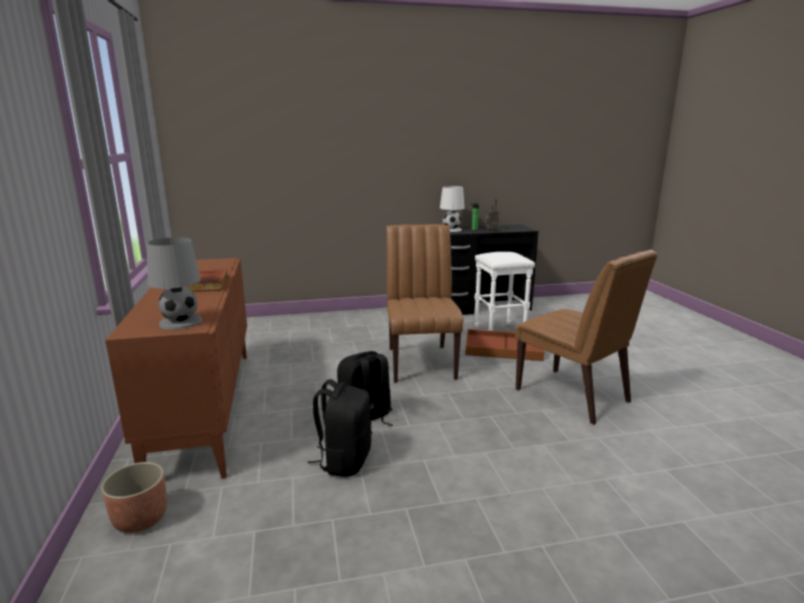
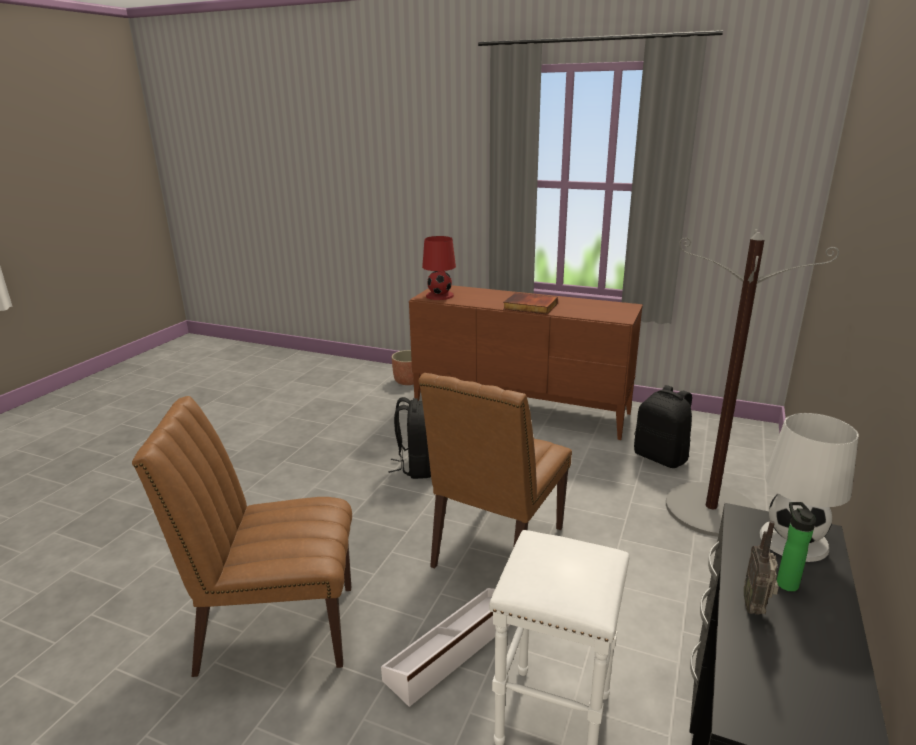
camera: 125 degrees right, 5 degrees up
grey table lamp [146,237,202,330] -> red table lamp [422,236,456,300]
black backpack [307,379,371,477] -> black backpack moved to [634,385,692,468]
brown chair [386,224,463,382] -> brown chair turned 90 degrees clockwise [418,373,572,569]
brown storage box [465,329,544,361] -> white storage box [381,588,510,707]
none -> grey clothes rack [666,229,839,537]

